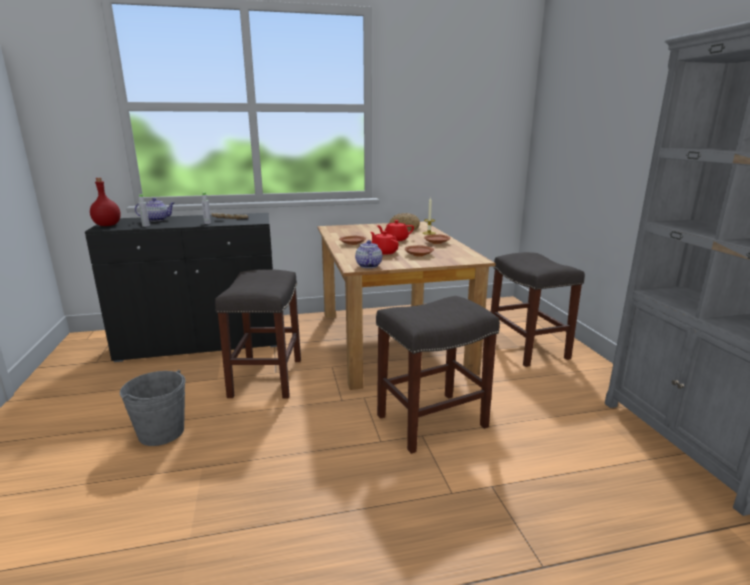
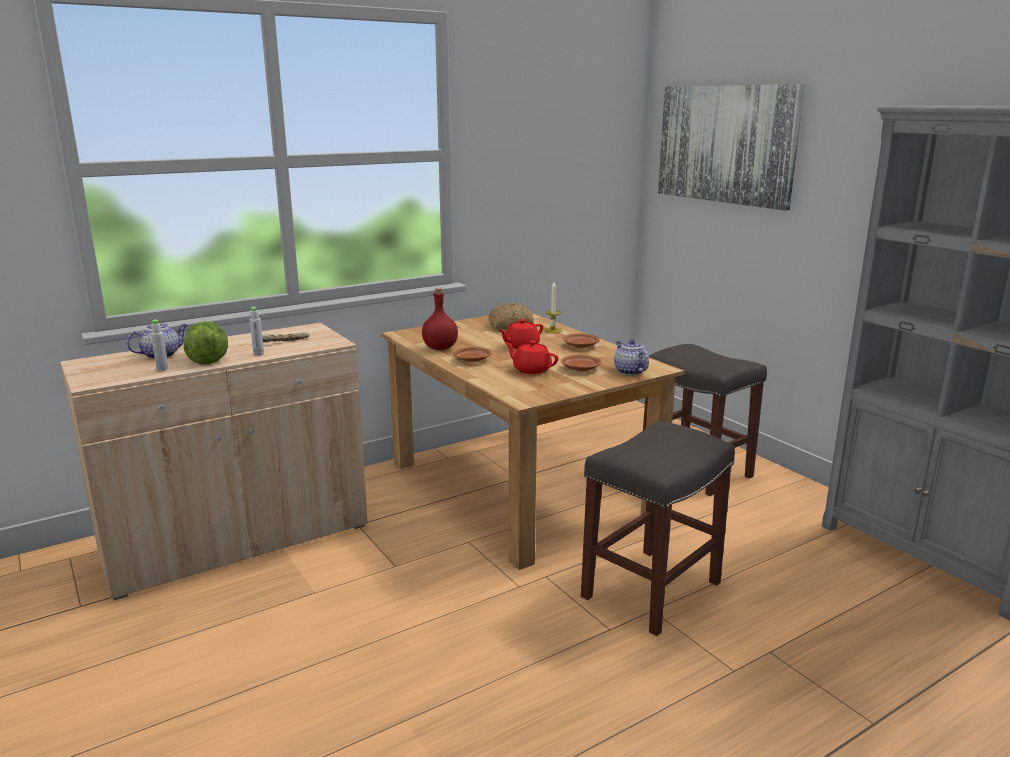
camera: 20 degrees left, 0 degrees up
black cabinet [85,213,277,362] -> beige cabinet [60,322,368,600]
red bottle [90,178,121,226] -> red bottle moved to [422,288,458,350]
grey bucket [120,370,185,446] -> none
grey stool [215,269,301,398] -> none
teapot [355,240,382,268] -> teapot moved to [614,339,649,375]
none -> lettuce [184,321,228,364]
none -> picture [658,84,805,211]

